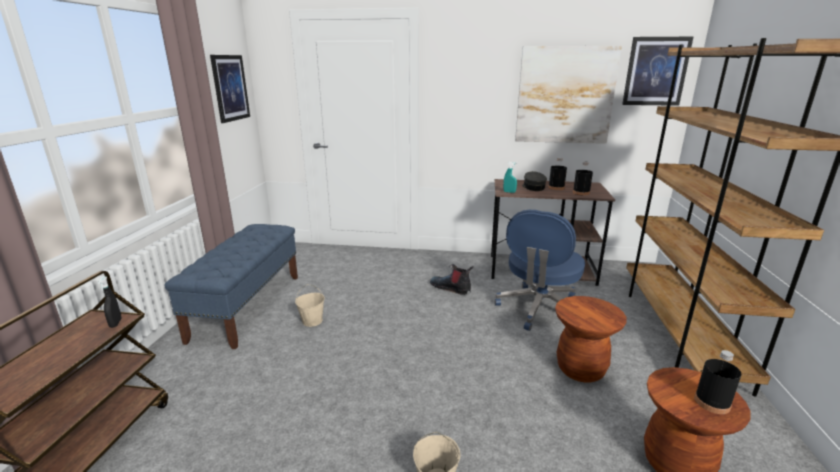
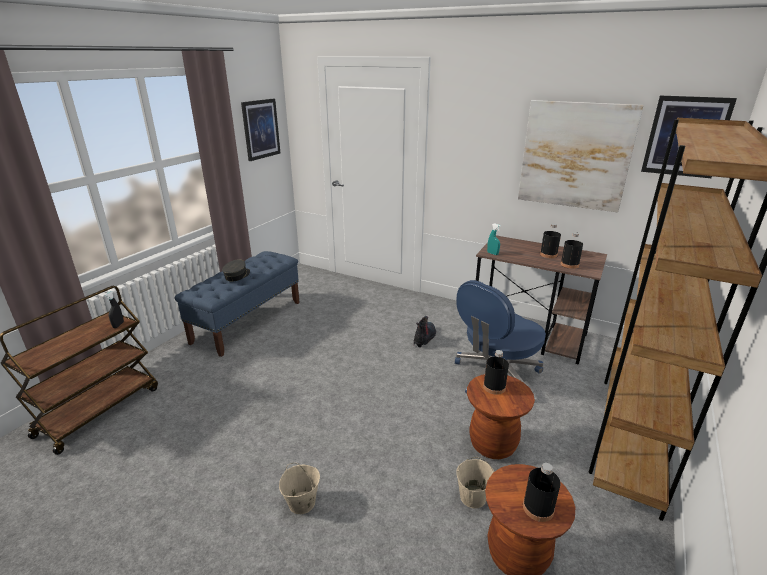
camera: 20 degrees right, 5 degrees up
beige bucket [295,284,325,327] -> beige bucket moved to [456,457,494,509]
boot [430,264,473,295] -> boot turned 60 degrees clockwise [414,316,436,348]
grey cap [522,171,547,191] -> grey cap moved to [222,259,250,282]
none -> black bottle [483,350,509,395]

